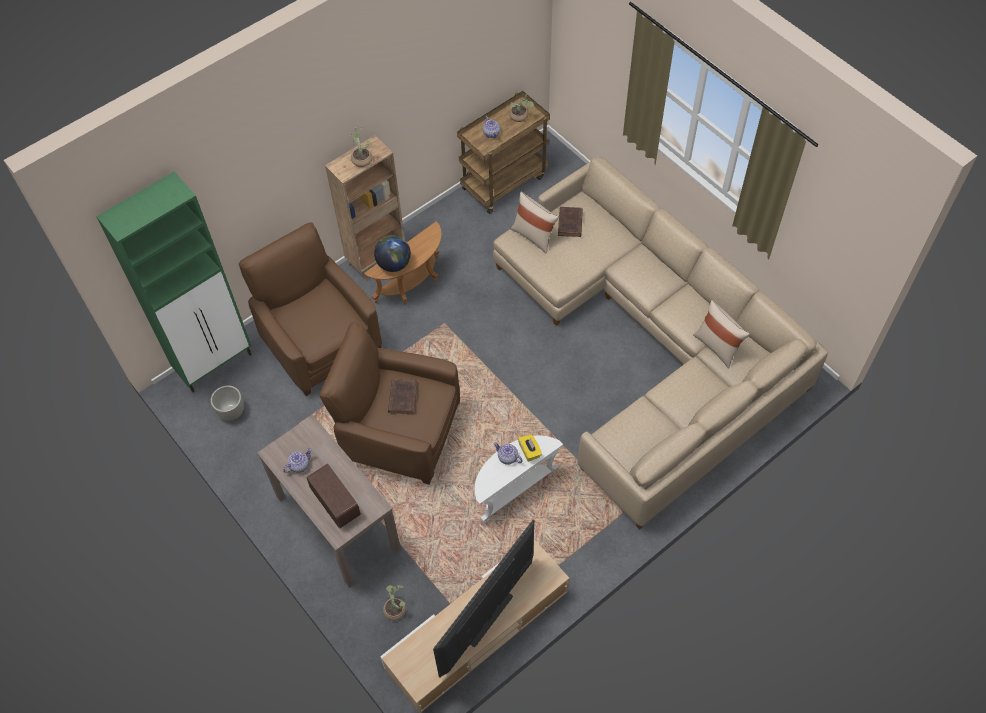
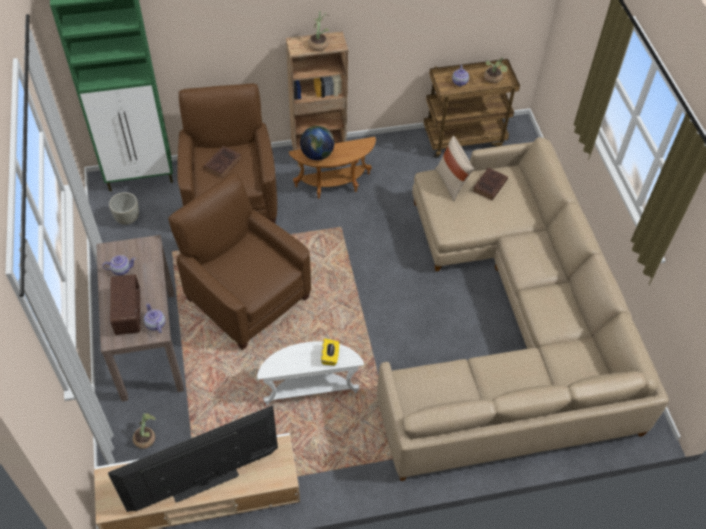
camera: 25 degrees right, 5 degrees down
brown book [388,379,417,414] -> brown book moved to [204,146,241,178]
teapot [493,442,523,465] -> teapot moved to [144,303,165,333]
beige pillow [693,300,750,368] -> none

